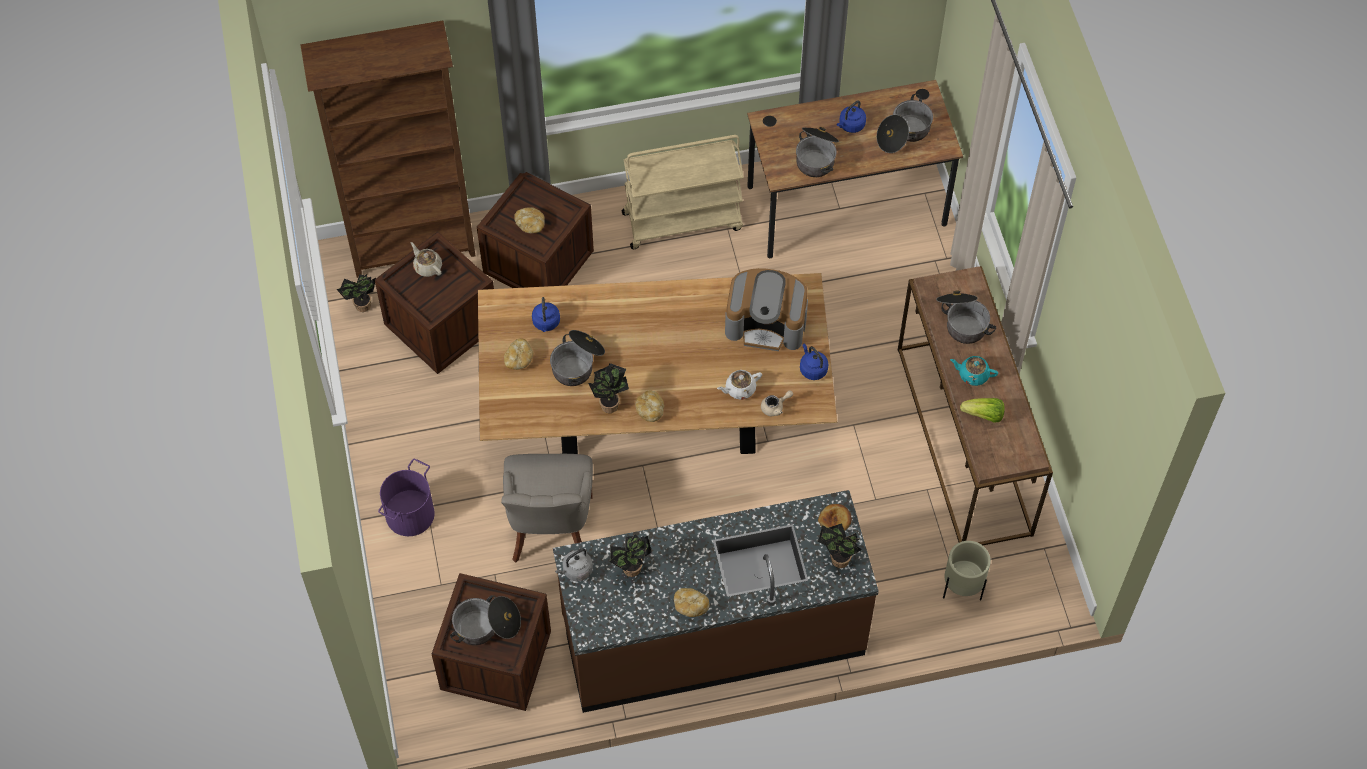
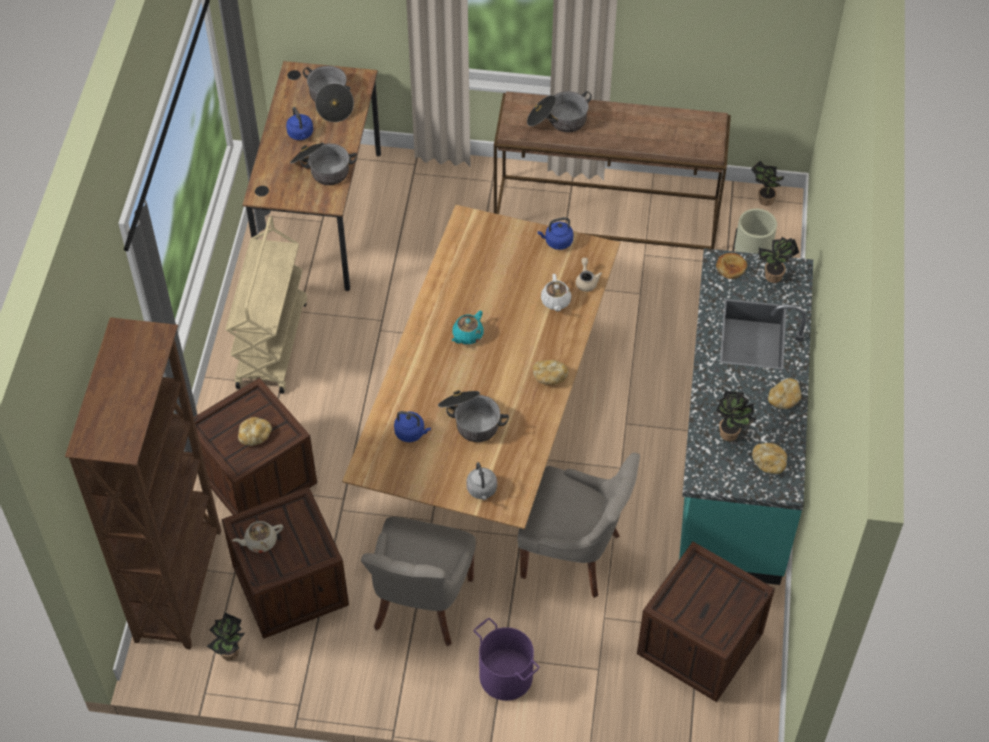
camera: 70 degrees left, 5 degrees down
cooking pot [450,595,521,645] -> none
bread [504,338,534,370] -> bread moved to [752,443,787,474]
brown counter [553,490,879,713] -> turquoise counter [679,248,813,585]
grey kettle [555,548,593,581] -> grey kettle moved to [466,462,497,500]
potted plant [588,363,629,413] -> potted plant moved to [751,160,784,206]
coffee machine [725,268,808,351] -> none
turquoise teapot [950,356,998,386] -> turquoise teapot moved to [452,310,484,344]
lettuce [960,398,1005,422] -> none
none -> grey chair [361,517,476,646]

